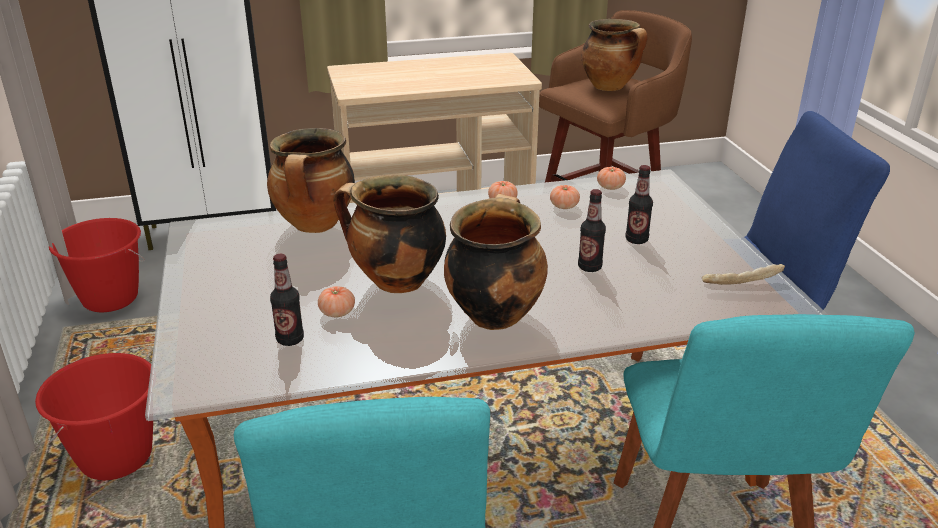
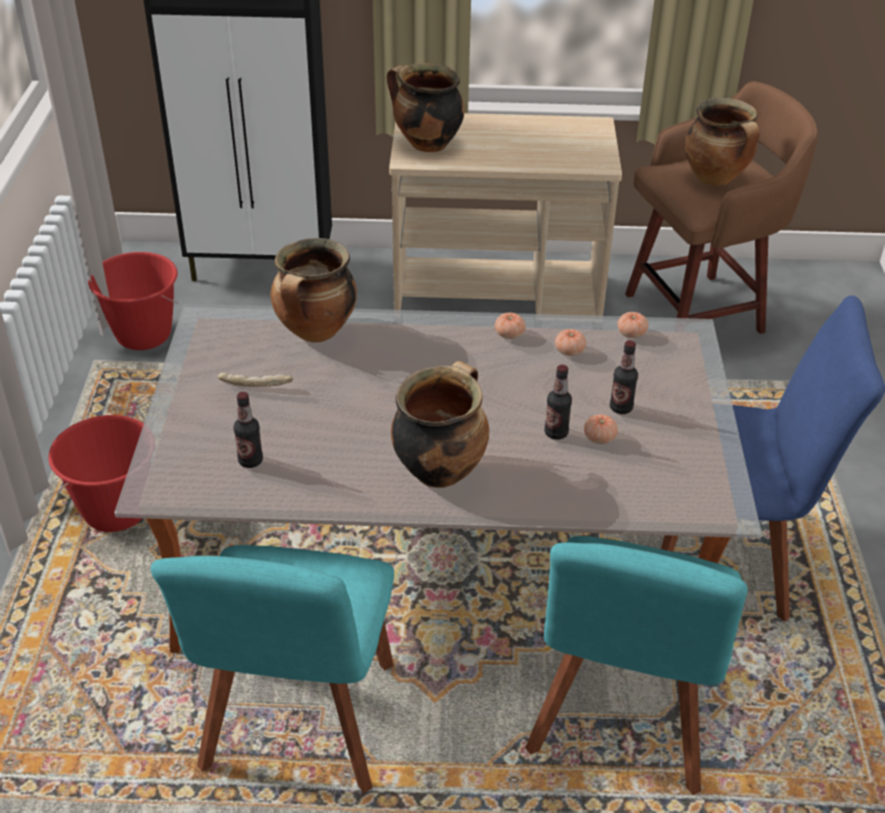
camera: 15 degrees right, 10 degrees up
tomato [318,286,355,317] -> tomato moved to [584,414,618,444]
cooking pot [333,175,446,293] -> cooking pot moved to [387,63,465,152]
bread [702,264,785,285] -> bread moved to [218,373,293,387]

